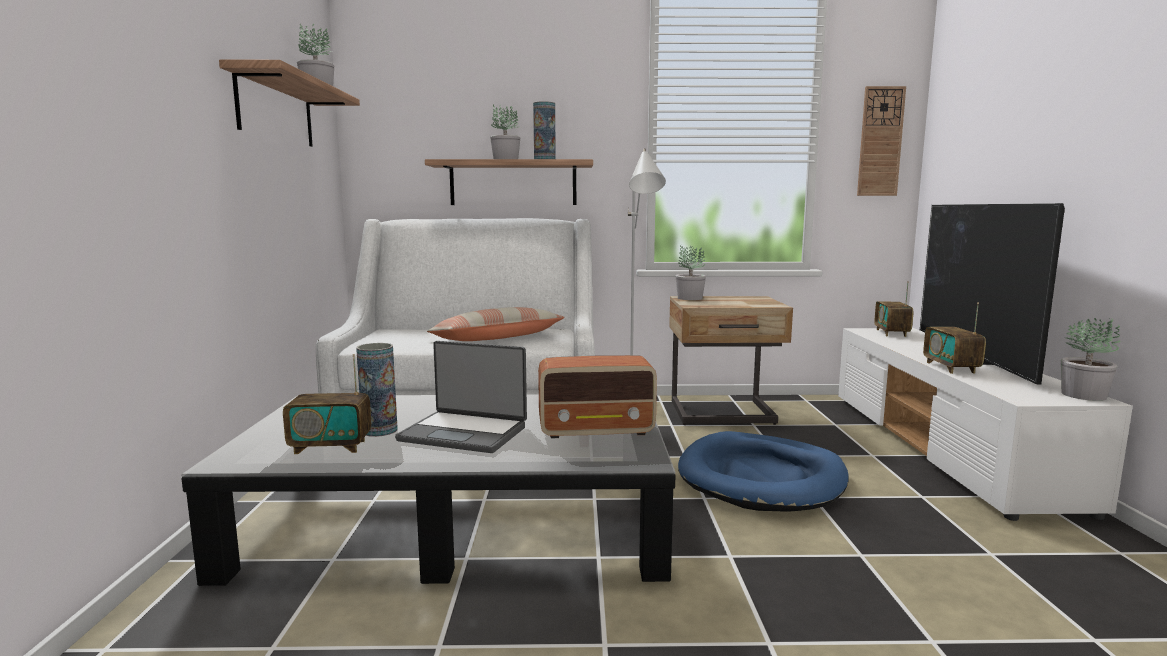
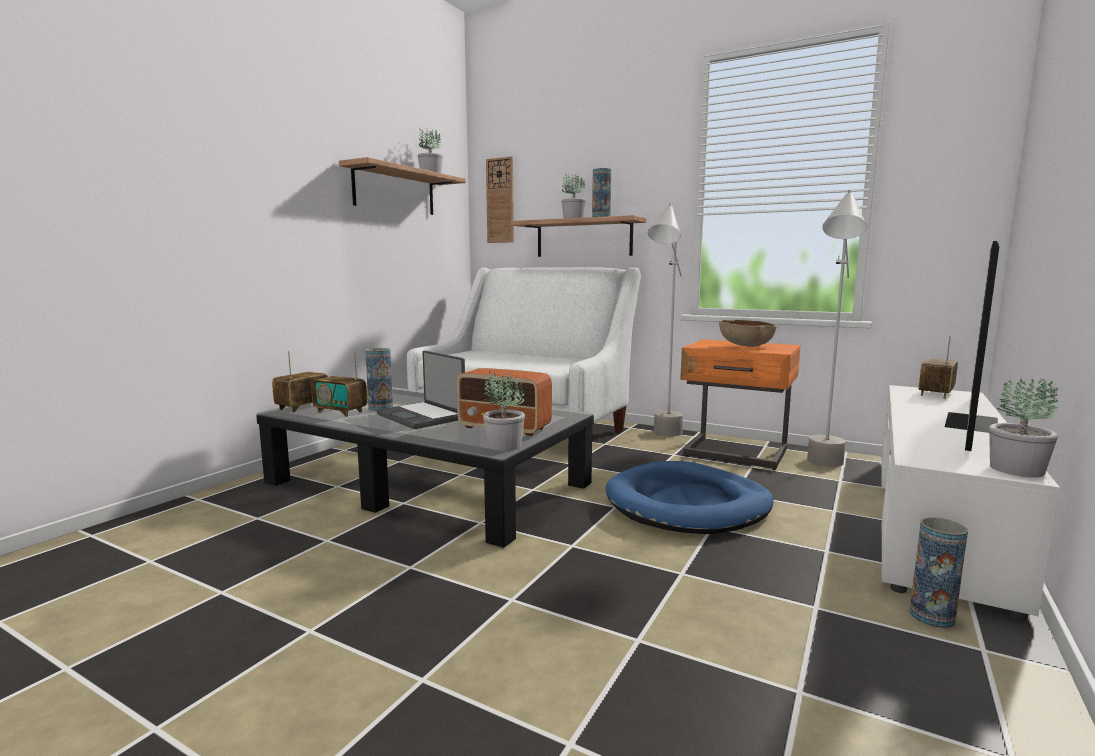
camera: 30 degrees right, 0 degrees up
pillow [427,307,565,341] -> none
beige nightstand [669,296,793,425] -> orange nightstand [680,339,800,470]
potted plant [676,245,706,300] -> potted plant moved to [483,371,525,451]
wall clock [857,86,906,196] -> wall clock moved to [486,156,514,243]
radio [923,302,986,374] -> radio moved to [272,351,328,412]
none -> brown bowl [719,320,777,347]
none -> grey floor lamp [807,190,867,467]
none -> vase [910,517,968,628]

